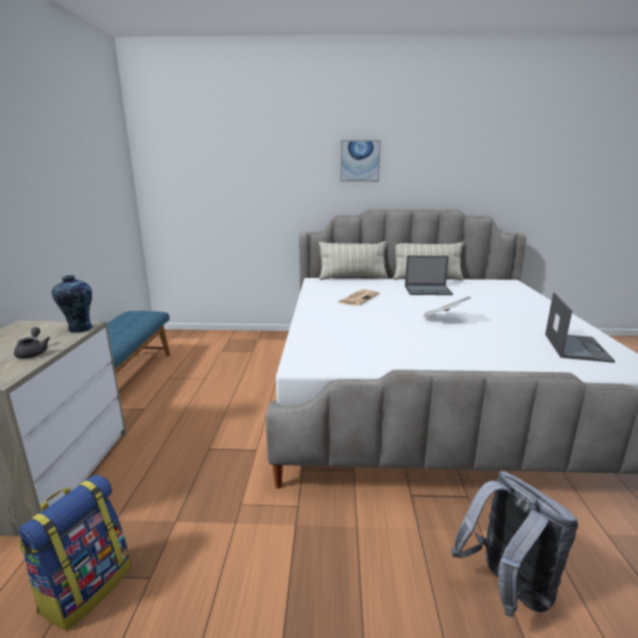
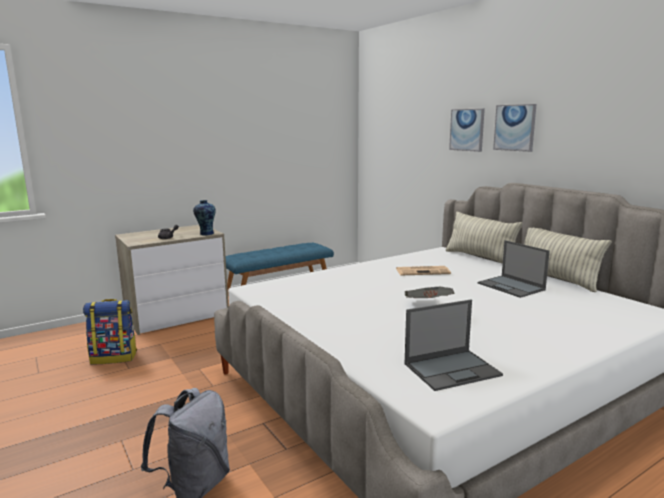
camera: 55 degrees right, 5 degrees down
none -> picture [449,109,485,152]

